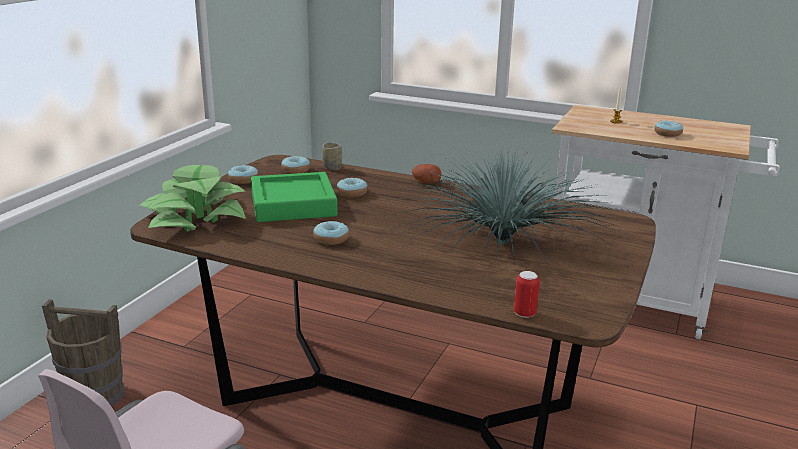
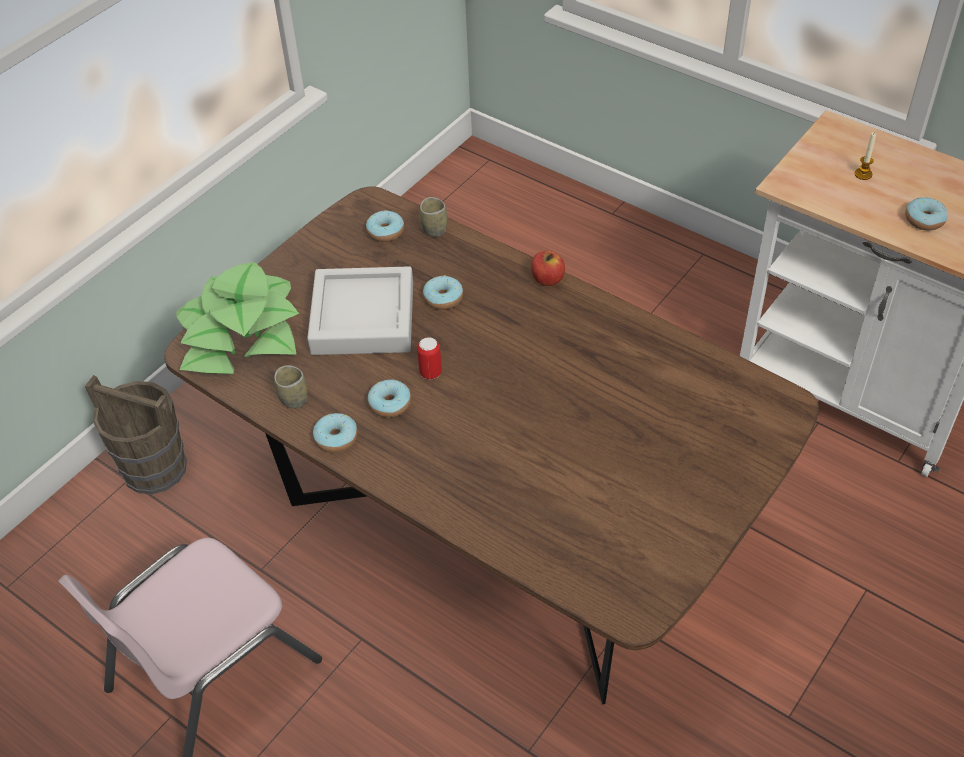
camera: 15 degrees right, 25 degrees up
donut [228,165,258,184] -> donut moved to [313,413,358,453]
green tray [251,172,337,222] -> grey tray [307,266,413,355]
potted plant [390,148,624,265] -> none
potato [412,164,442,183] -> apple [531,251,565,286]
can [514,271,540,318] -> can moved to [417,337,442,380]
none -> cup [274,365,307,409]

